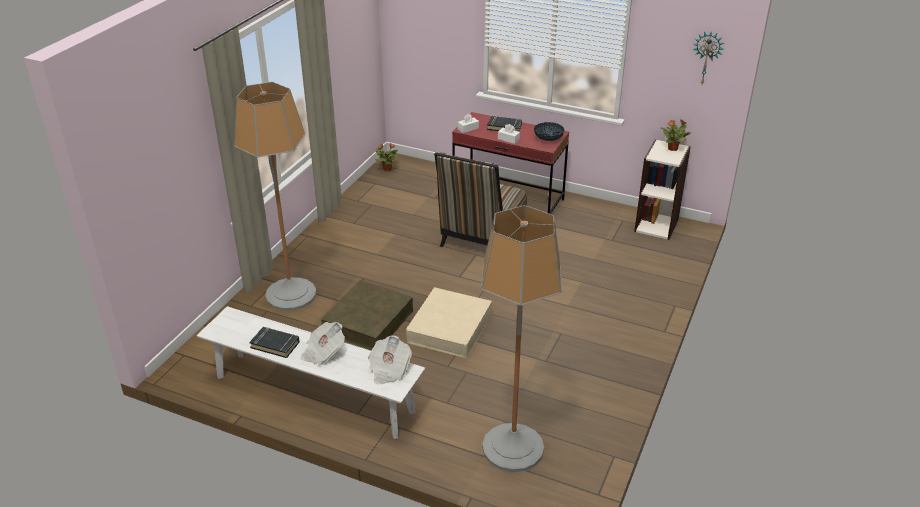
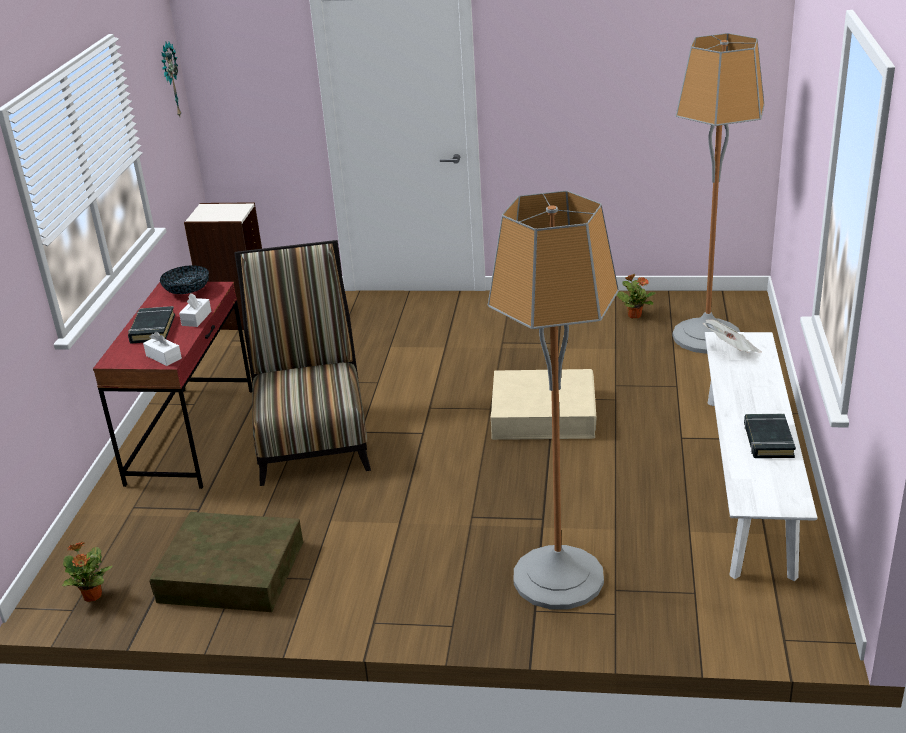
camera: 105 degrees left, 5 degrees down
newspaper [301,322,345,366] -> none
brown storage box [321,280,413,350] -> brown storage box moved to [149,512,303,612]
chair [434,152,527,247] -> chair turned 105 degrees counterclockwise [234,240,371,486]
potted plant [661,119,691,151] -> potted plant moved to [616,274,655,319]

